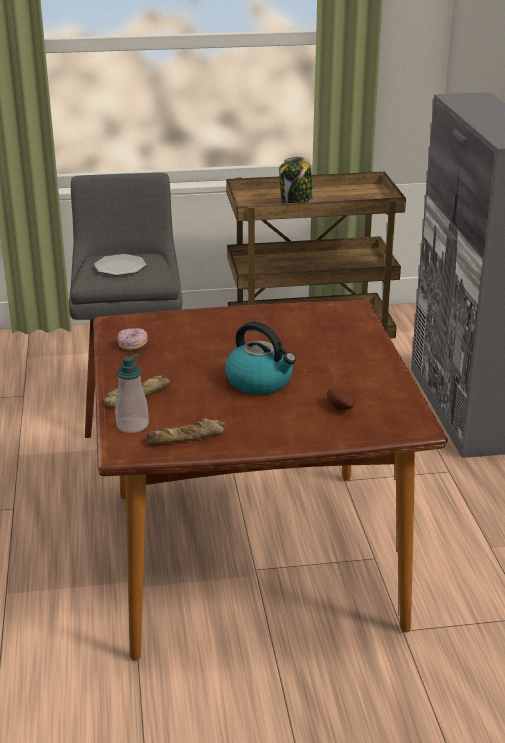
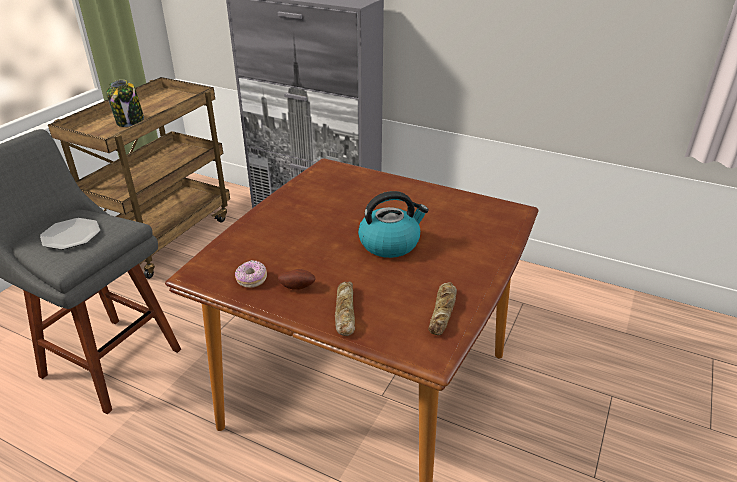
camera: 55 degrees left, 5 degrees up
soap dispenser [115,353,149,433] -> none
potato [327,388,355,410] -> potato moved to [278,269,315,290]

